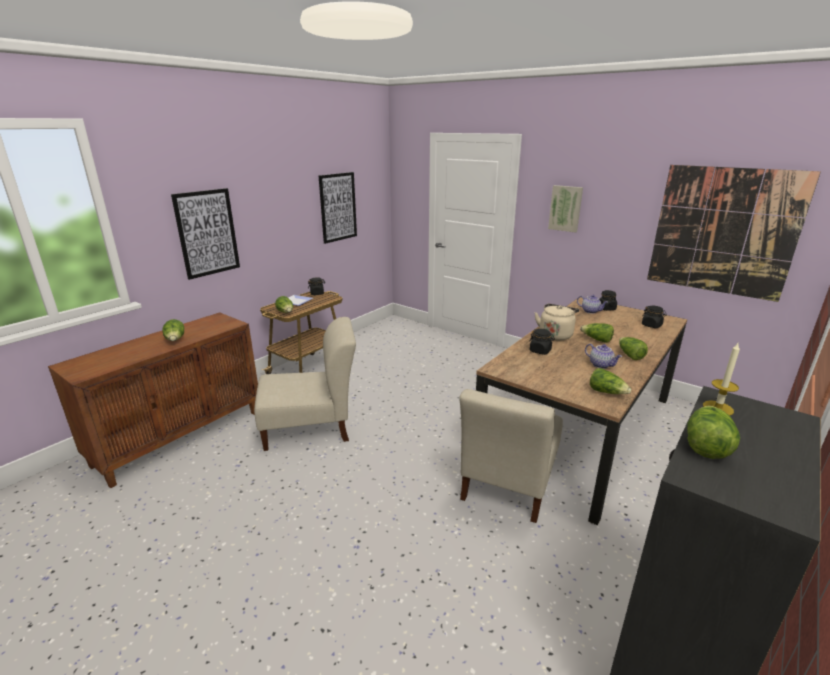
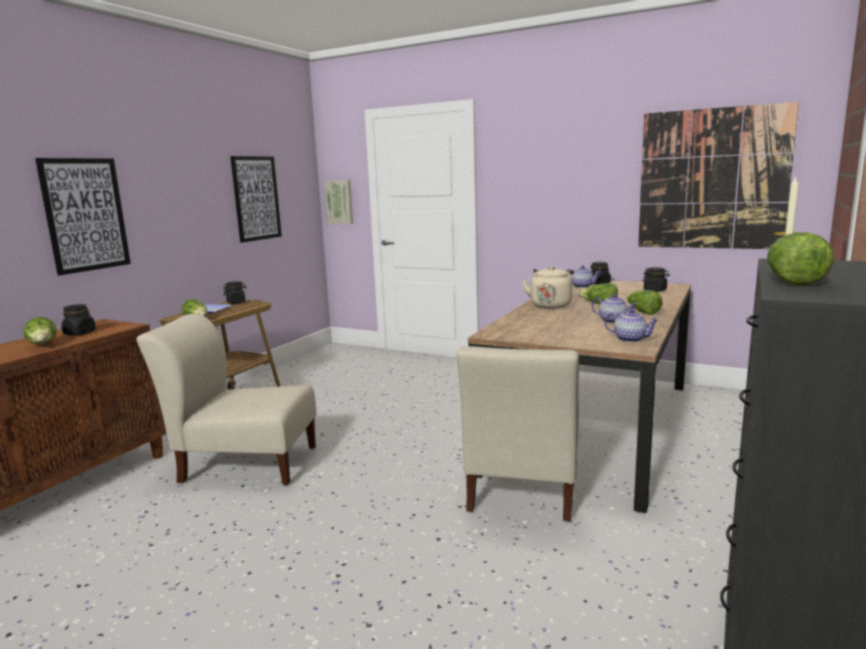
camera: 10 degrees left, 10 degrees down
beige chair [254,317,356,451] -> beige chair turned 150 degrees counterclockwise [136,314,316,485]
black jar [529,329,555,355] -> black jar moved to [61,304,96,335]
picture [548,185,583,233] -> picture moved to [324,180,353,224]
lettuce [590,368,631,394] -> teapot [604,309,659,342]

